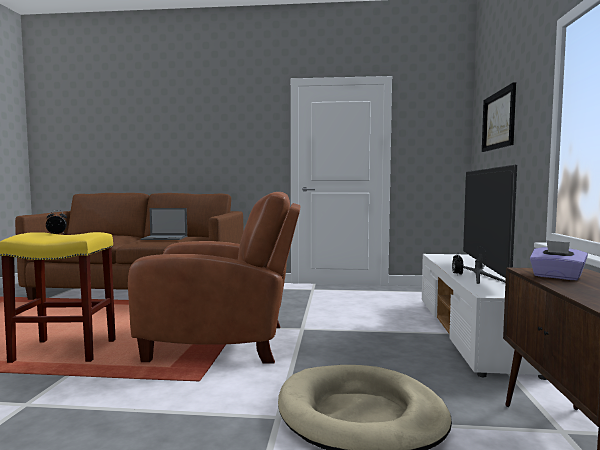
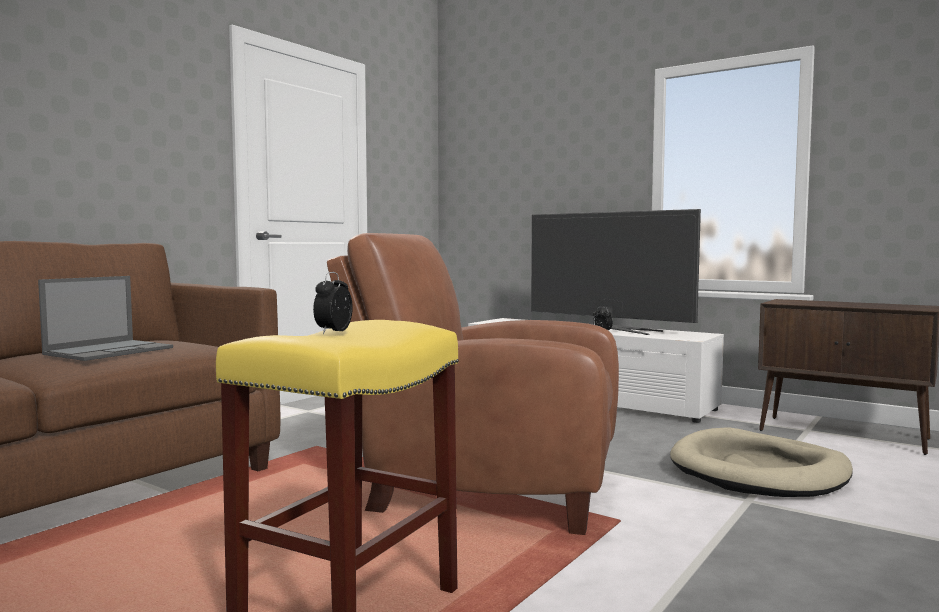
camera: 60 degrees left, 0 degrees up
brown armchair [128,192,301,364] -> brown armchair turned 105 degrees counterclockwise [327,233,619,535]
picture [482,82,516,152] -> none
purple tissue box [530,240,588,280] -> none

